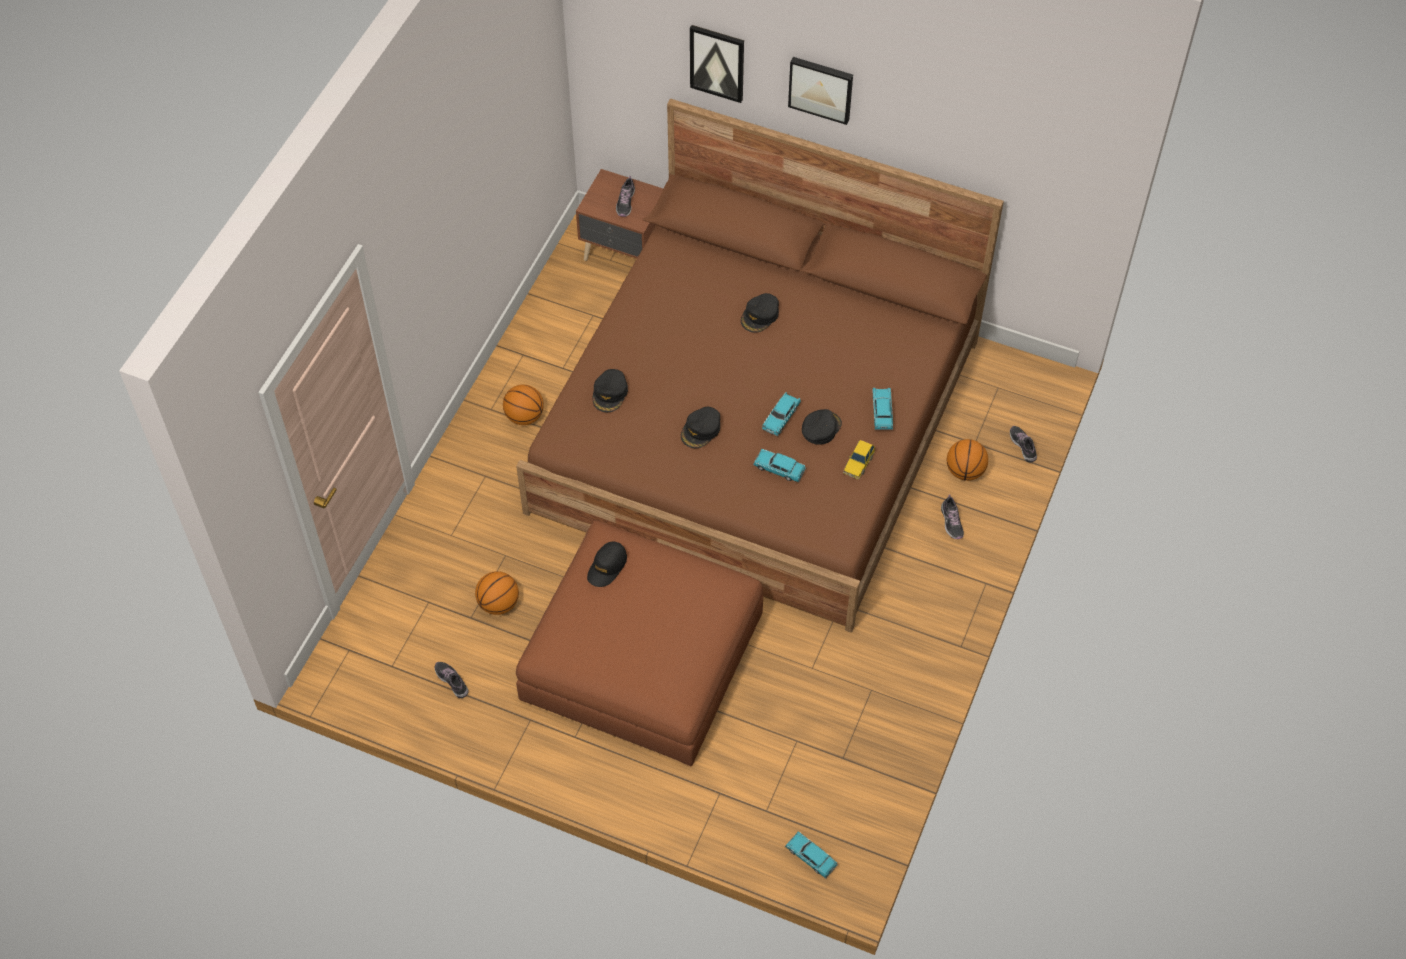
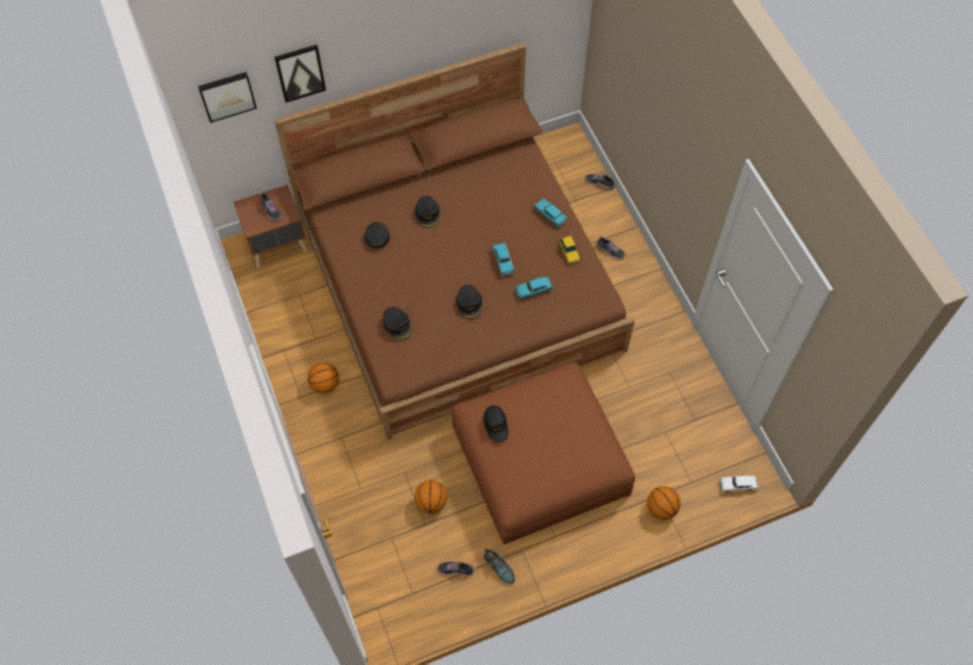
camera: 45 degrees left, 5 degrees up
turquoise toy car [785,831,838,879] -> white toy car [719,476,758,492]
picture [788,57,853,125] -> picture moved to [198,72,257,123]
black cap [802,409,842,445] -> black cap moved to [364,222,390,249]
basketball [947,439,988,481] -> basketball moved to [647,486,681,520]
none -> shoe [484,548,515,585]

